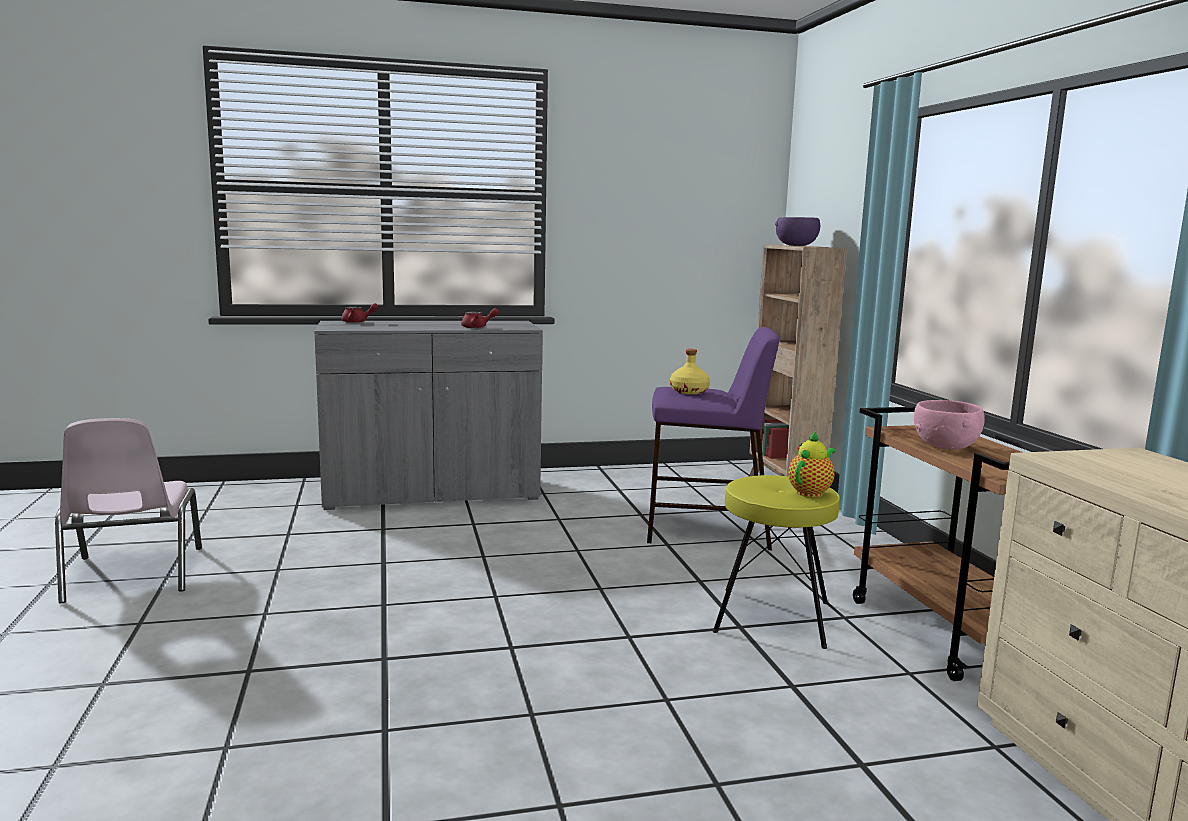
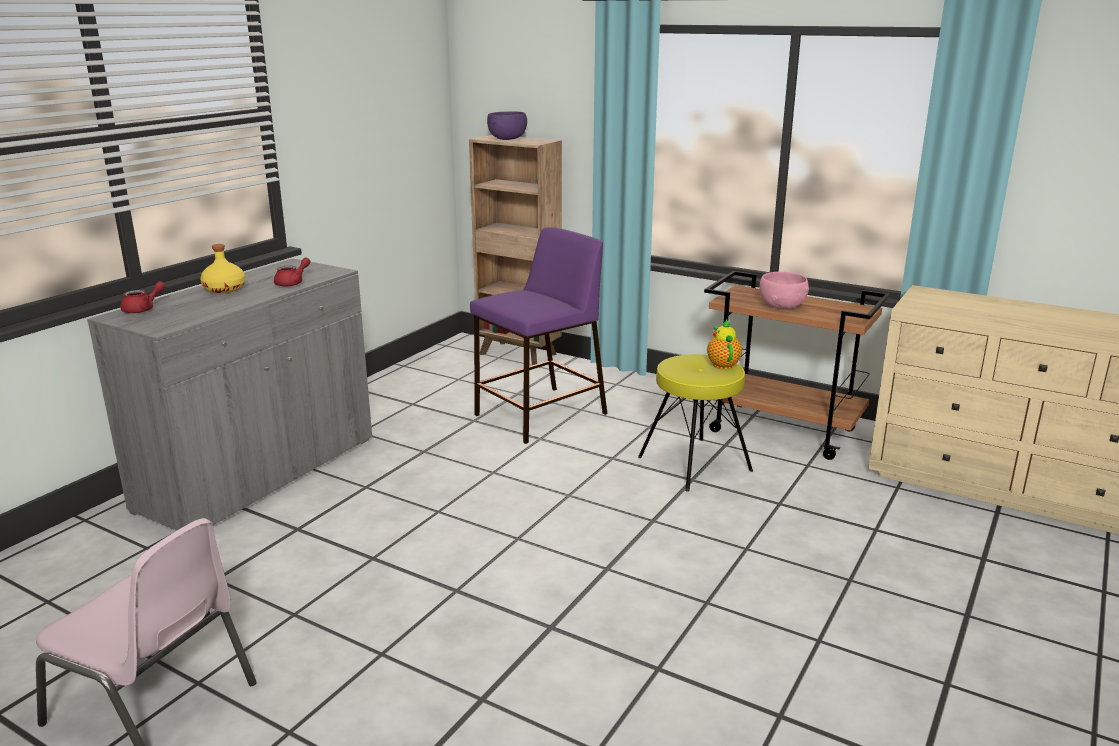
camera: 45 degrees left, 10 degrees up
yellow bottle [670,349,710,394] -> yellow bottle moved to [200,244,245,293]

